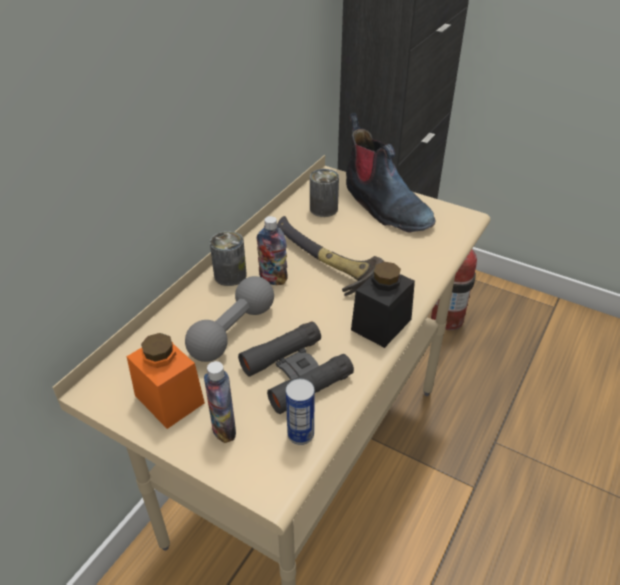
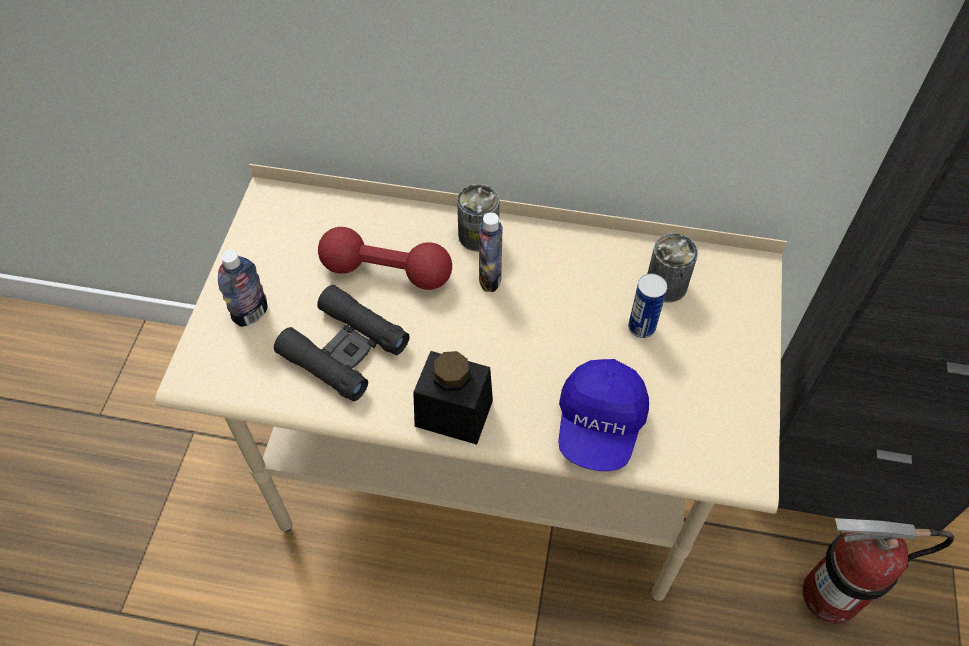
camera: 70 degrees right, 15 degrees up
orange jar [127,333,205,429] -> none
grey dumbbell [185,276,274,362] -> red dumbbell [318,227,452,290]
hammer [277,216,384,296] -> none
can [286,379,315,445] -> can moved to [628,274,668,338]
boot [346,113,435,233] -> none
none -> blue cap [558,359,649,471]

